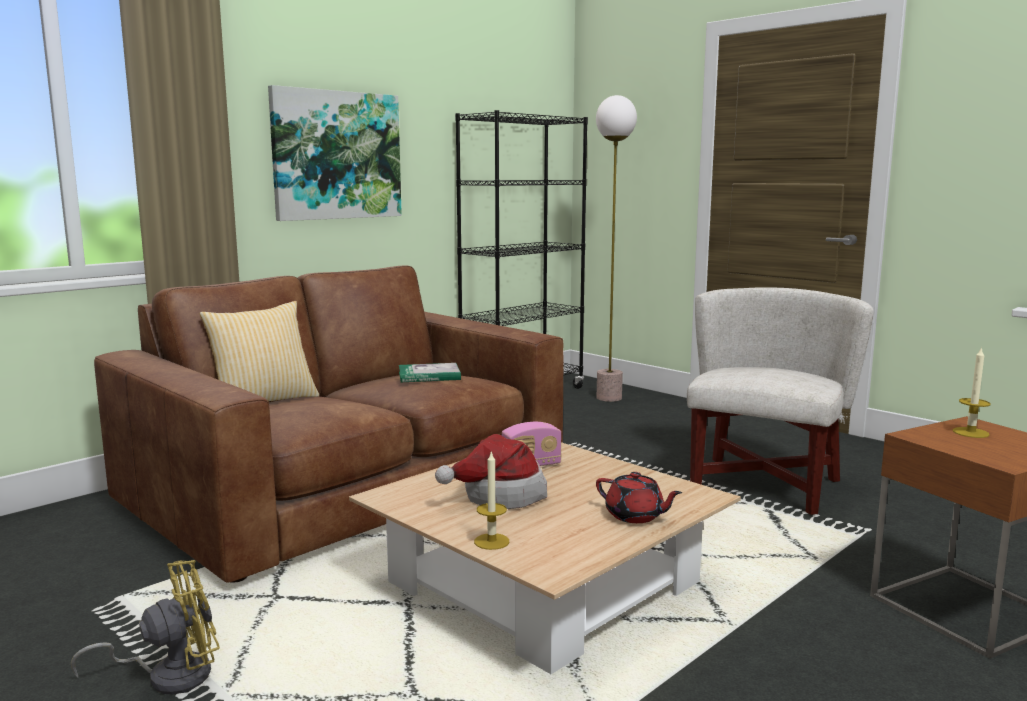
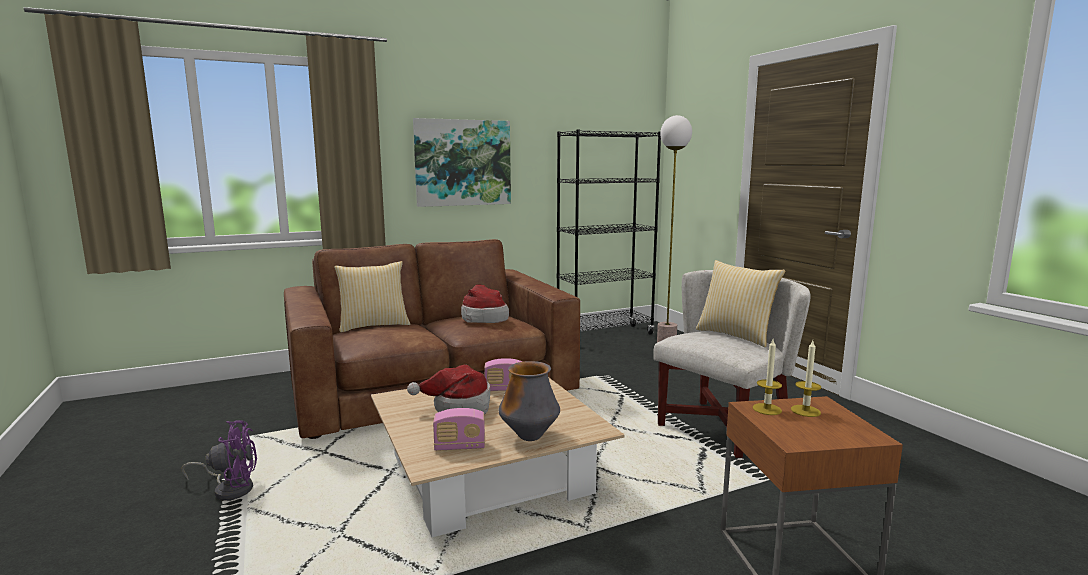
camera: 20 degrees right, 0 degrees up
yellow fan [71,560,220,695] -> purple fan [181,420,257,501]
book [399,363,461,382] -> hat [461,284,509,323]
candle [474,450,509,550] -> candle moved to [753,339,782,415]
red teapot [596,472,682,523] -> vase [499,361,560,441]
none -> radio [433,408,485,451]
none -> pillow [696,260,785,347]

